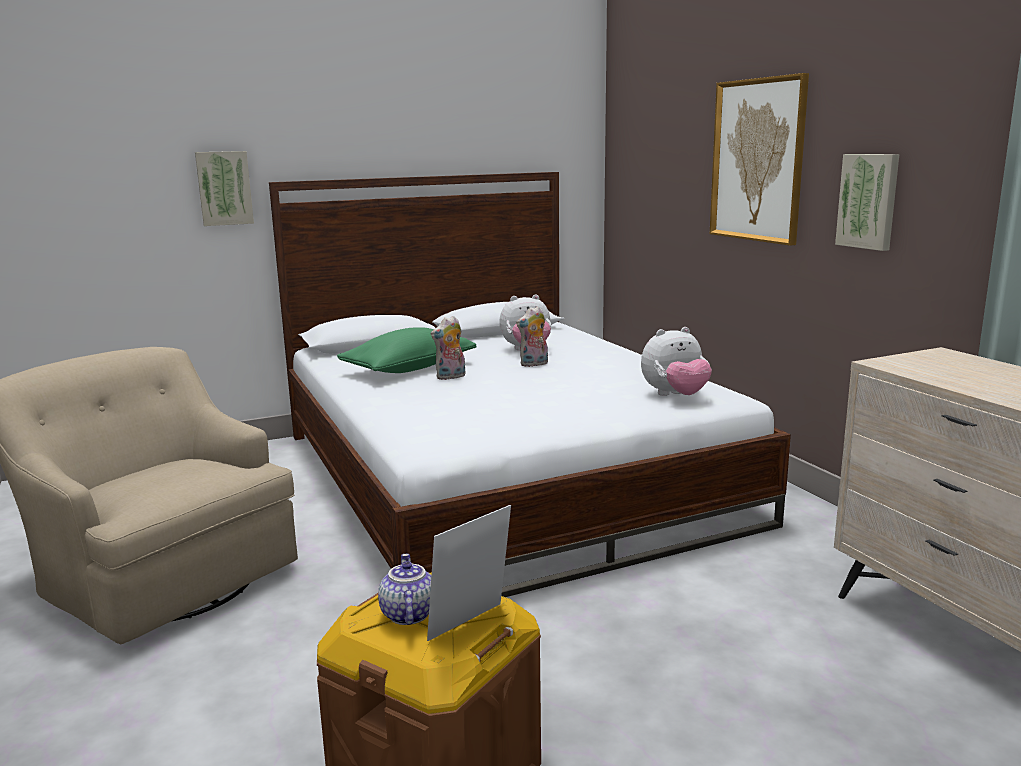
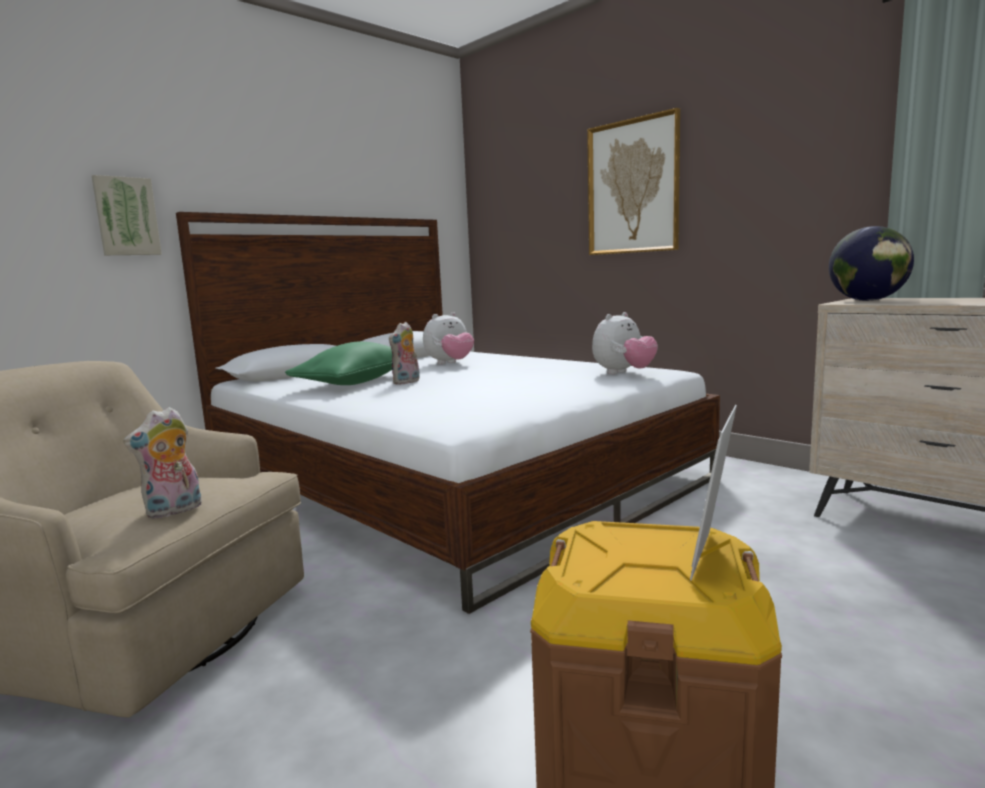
camera: 20 degrees left, 5 degrees down
teapot [378,554,431,625] -> none
plush toy [516,306,548,367] -> plush toy moved to [123,407,202,519]
picture [835,154,899,251] -> none
none -> globe [829,226,914,301]

